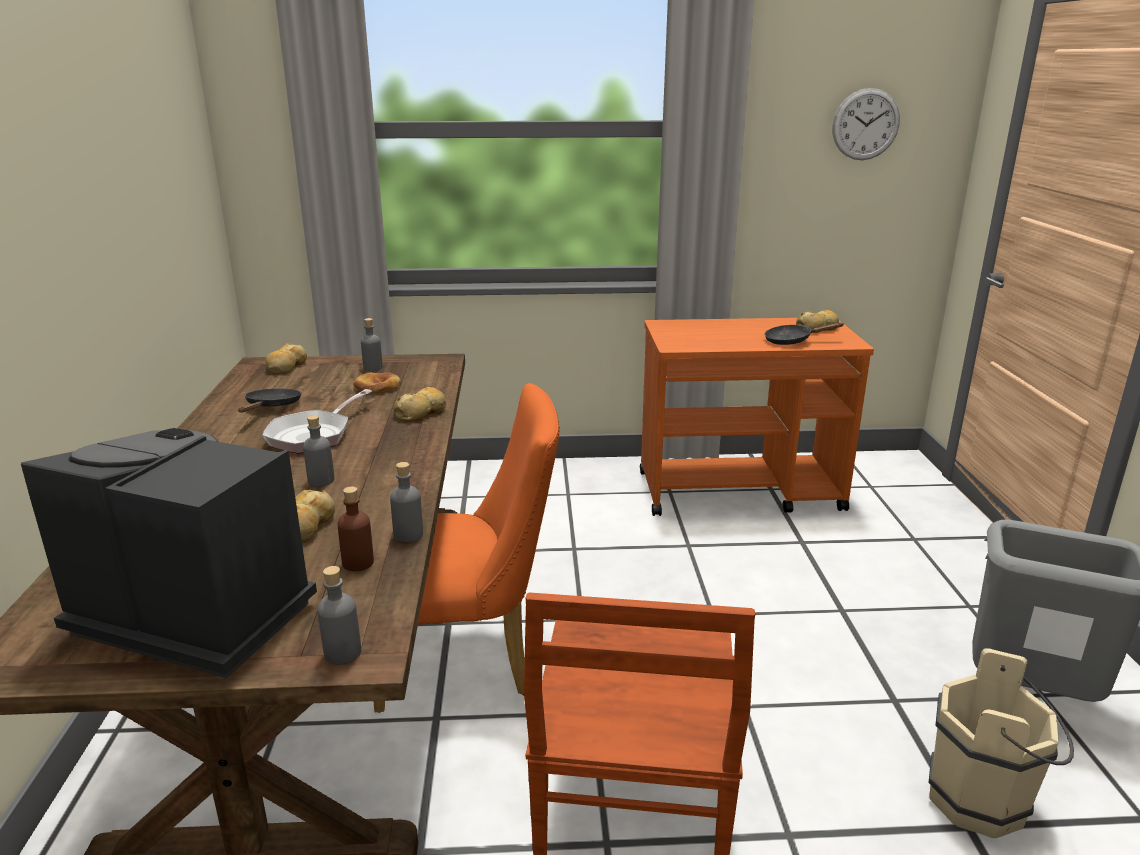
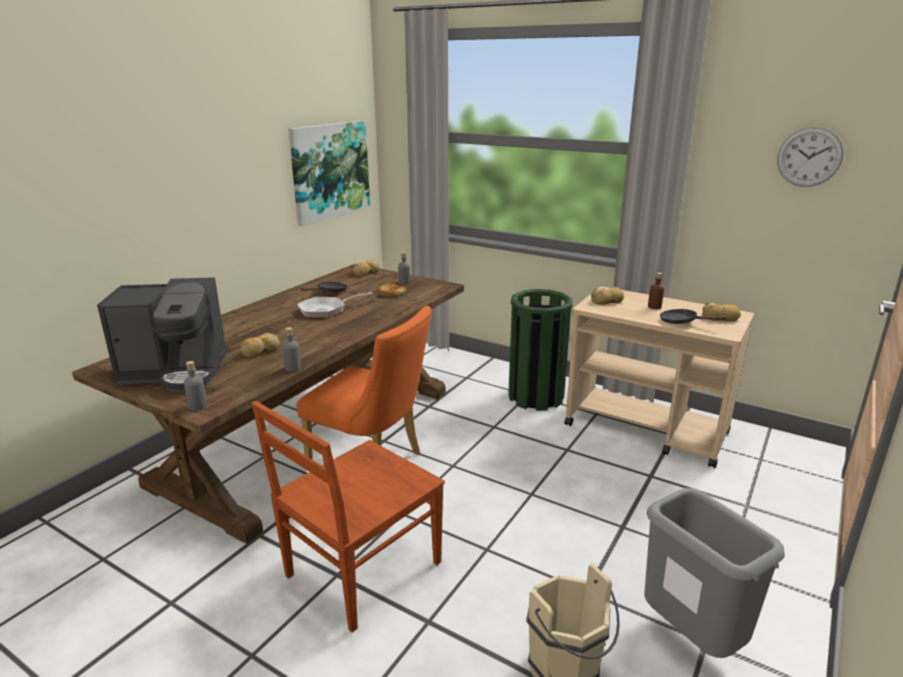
camera: 35 degrees right, 0 degrees up
coffee machine [21,428,317,678] -> coffee machine turned 120 degrees clockwise [97,277,228,393]
grey bottle [303,415,335,487] -> none
brown bottle [337,487,374,571] -> brown bottle moved to [648,272,664,309]
bread [393,387,446,422] -> bread moved to [591,287,624,304]
orange cart [640,318,874,516] -> beige cart [564,286,754,468]
none -> picture [288,120,370,226]
none -> green trash can [508,289,572,411]

